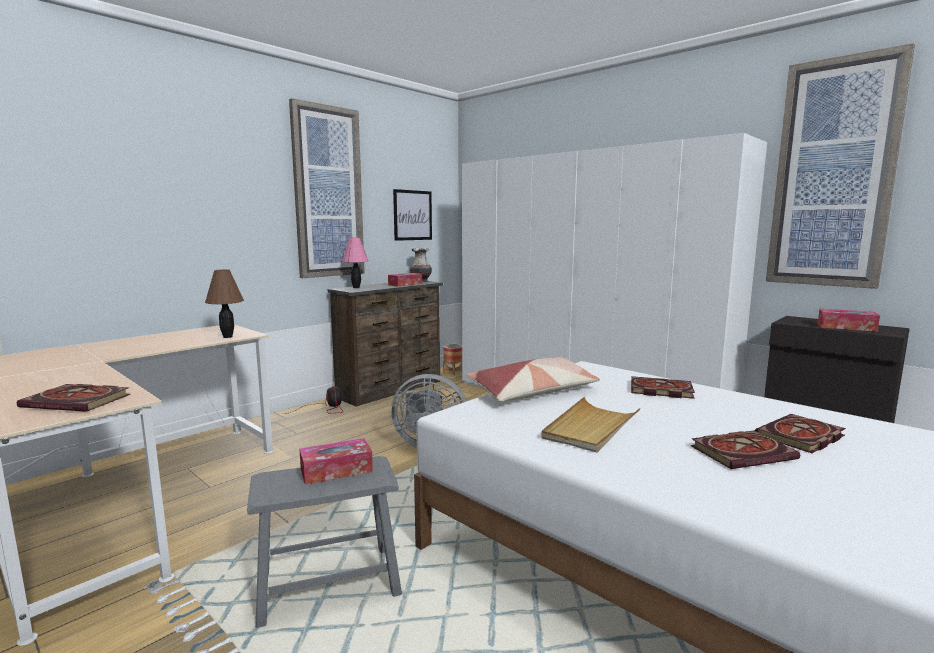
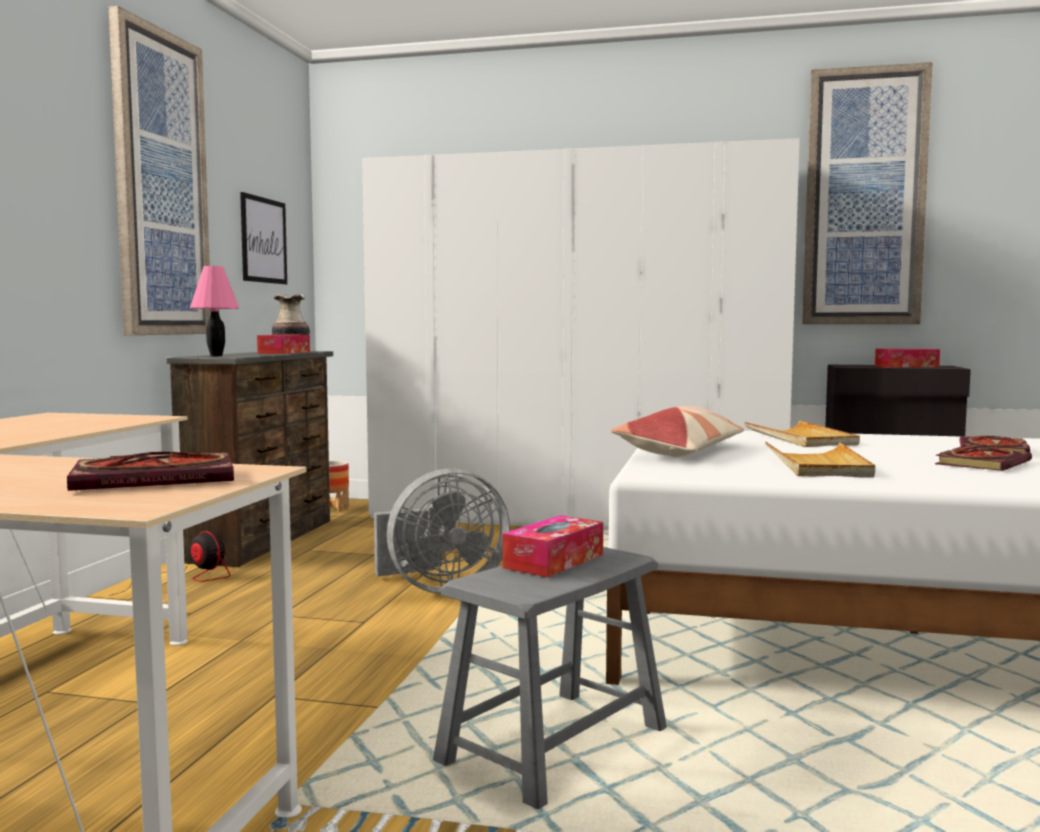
camera: 30 degrees left, 5 degrees down
brown table lamp [205,269,244,338] -> none
book [631,376,695,399] -> beige tray [744,421,860,447]

